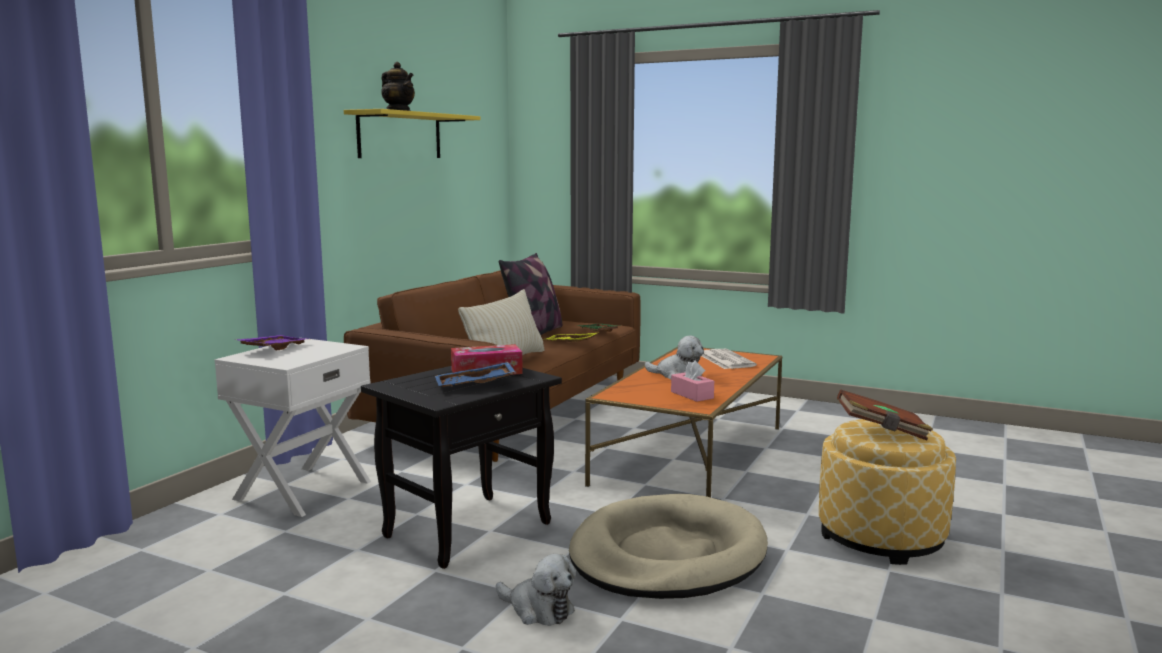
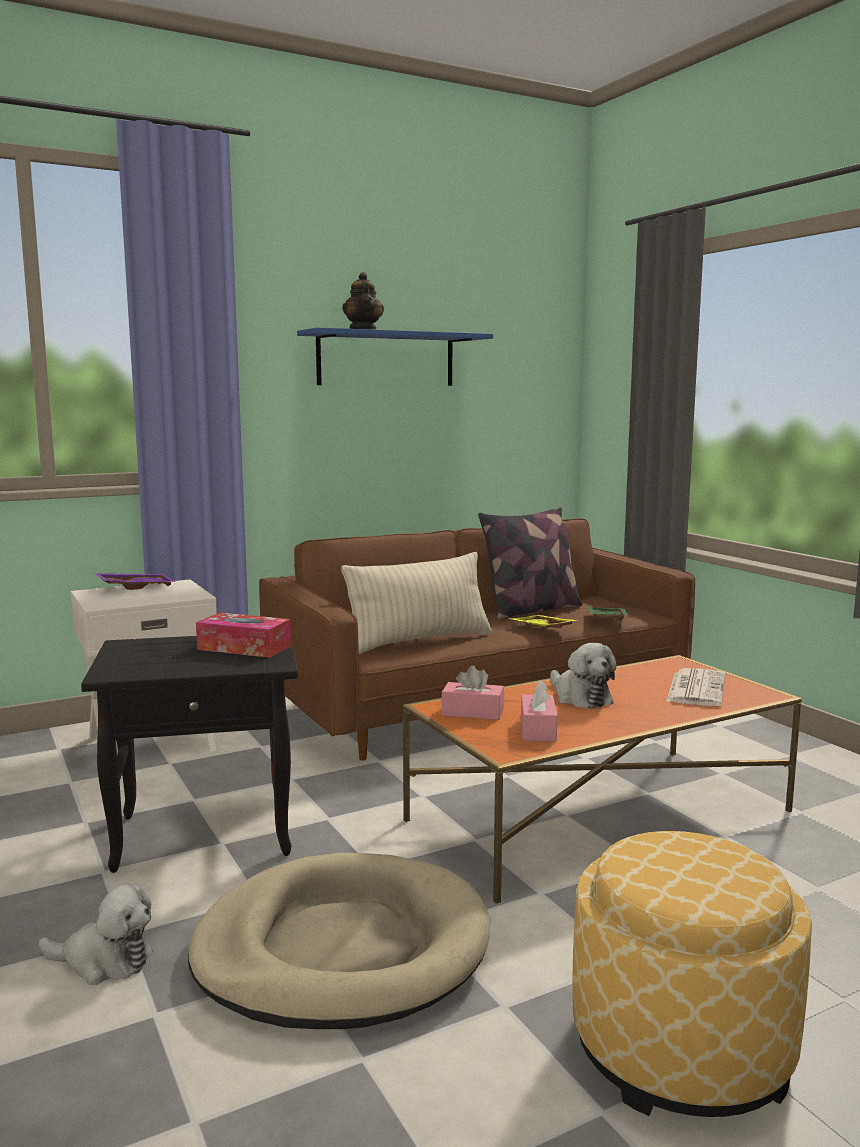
camera: 35 degrees right, 0 degrees up
yellow shelf [344,109,481,158] -> blue shelf [297,328,493,386]
blue tray [435,362,516,387] -> none
plush toy [496,554,576,626] -> plush toy turned 60 degrees counterclockwise [39,884,153,985]
brown book [837,390,933,440] -> none
none -> pink tissue box [442,666,504,720]

